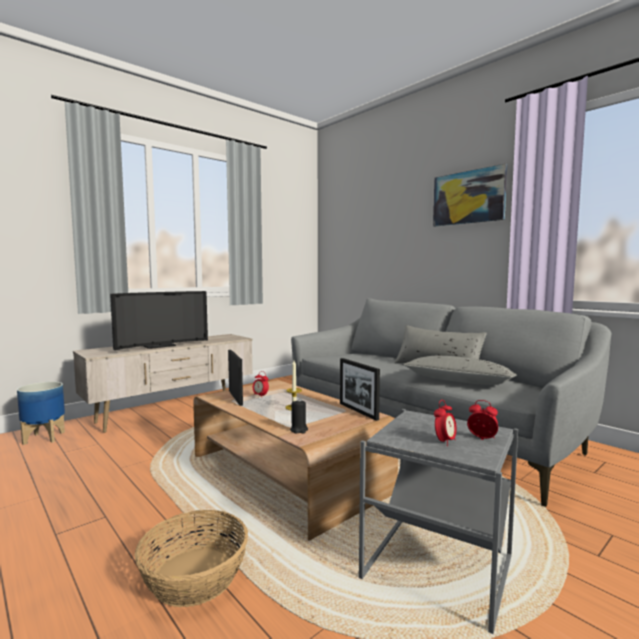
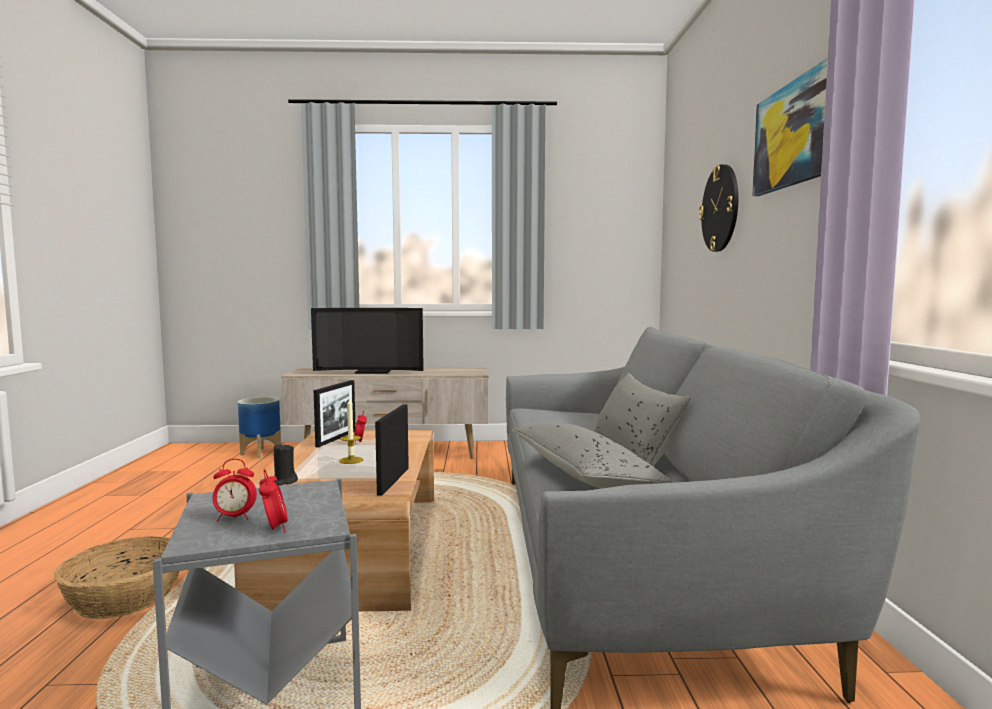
camera: 40 degrees right, 0 degrees up
none -> wall clock [699,164,739,252]

